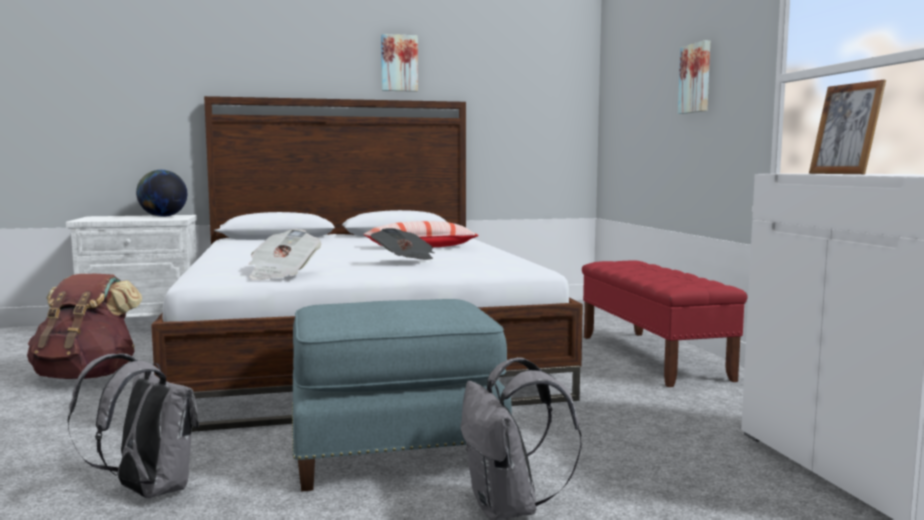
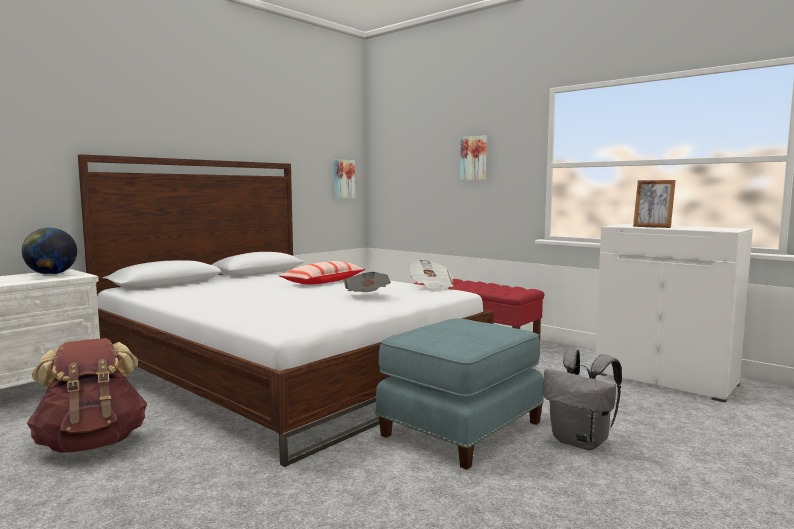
camera: 35 degrees left, 0 degrees up
grey backpack [68,354,199,498] -> none
newspaper [249,229,321,280] -> newspaper moved to [410,259,454,292]
picture [381,34,418,92] -> picture moved to [334,159,355,198]

